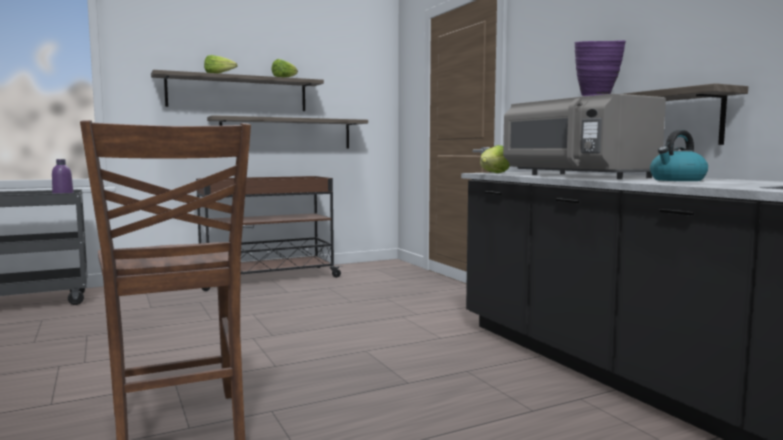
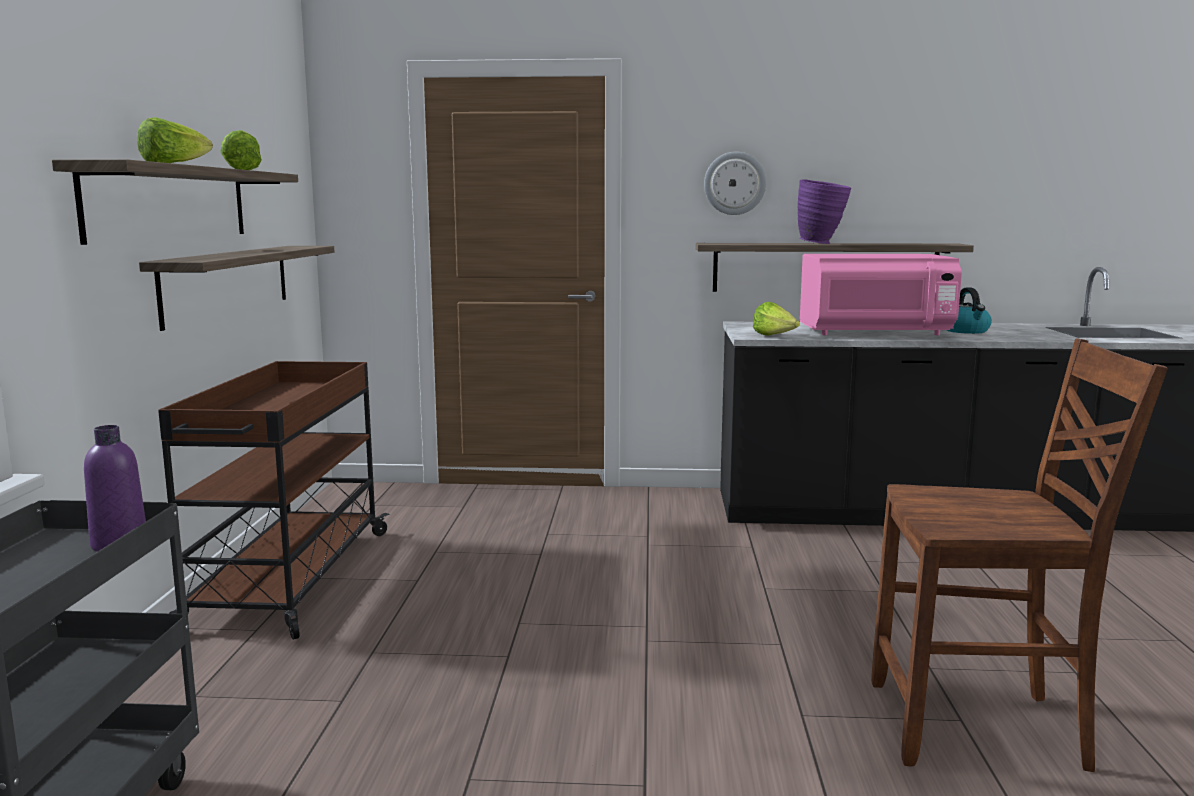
camera: 60 degrees left, 5 degrees up
grey microwave [503,94,666,179] -> pink microwave [800,254,962,335]
none -> wall clock [704,152,766,215]

